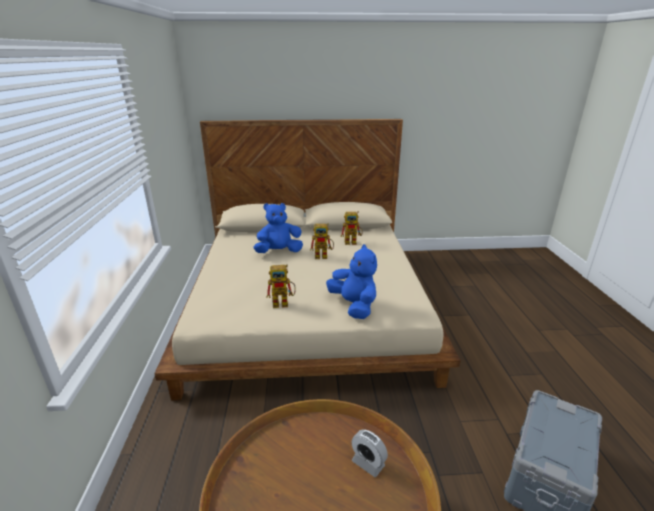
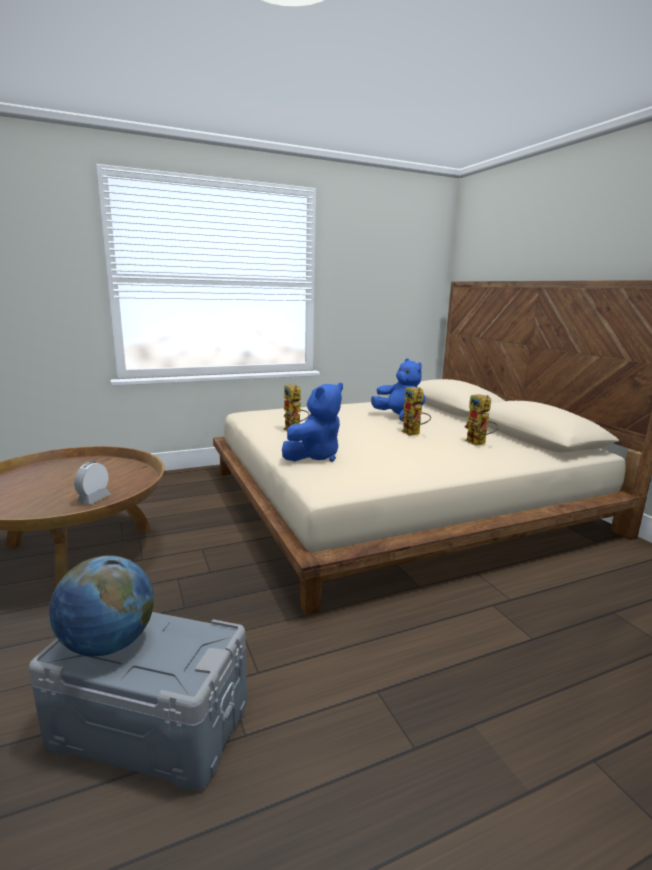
camera: 70 degrees right, 10 degrees down
none -> globe [49,555,154,656]

